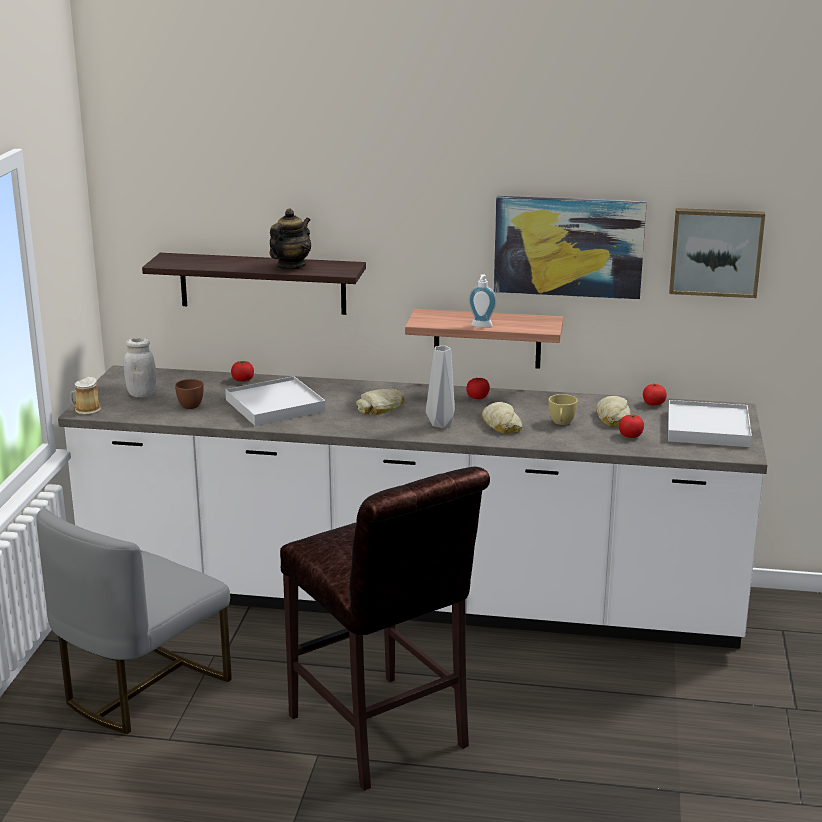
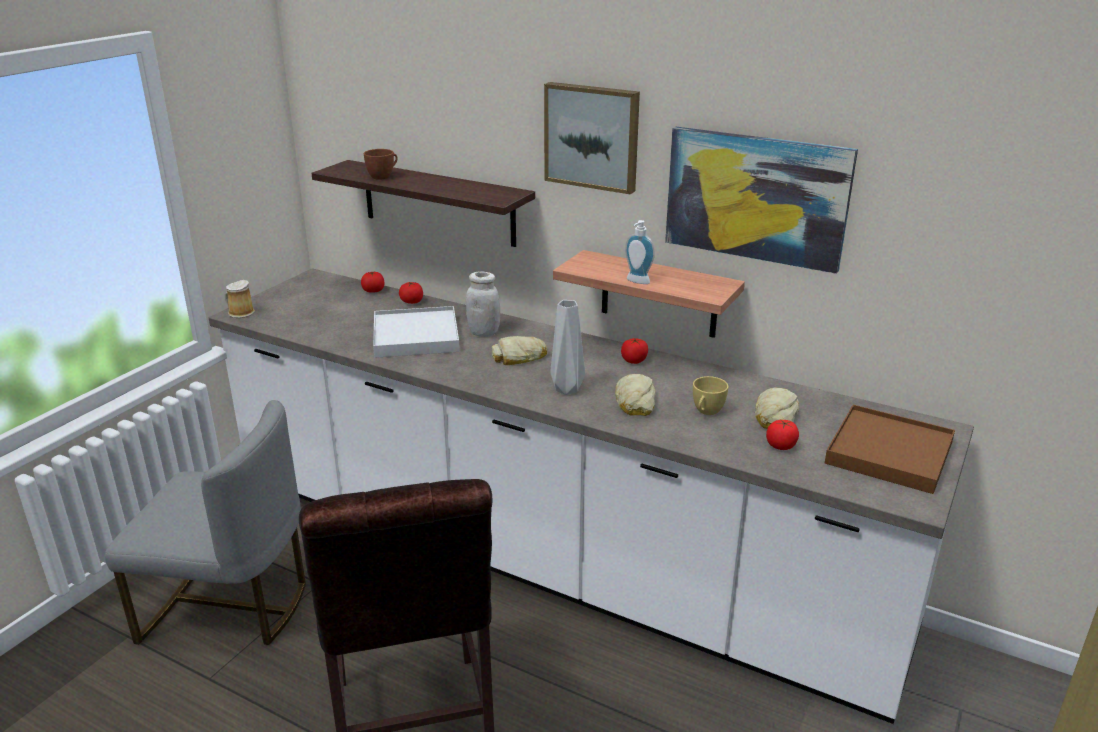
camera: 20 degrees right, 5 degrees up
grey chair [37,509,232,734] -> grey chair turned 135 degrees counterclockwise [105,400,306,645]
white jar [124,338,157,398] -> white jar moved to [466,271,500,337]
brown cup [175,379,203,409] -> brown cup moved to [364,149,398,180]
teapot [270,208,311,269] -> none
tomato [643,384,667,405] -> tomato moved to [361,271,384,293]
white tray [668,400,752,447] -> brown tray [825,405,955,494]
picture [669,208,765,298] -> picture moved to [544,82,640,194]

